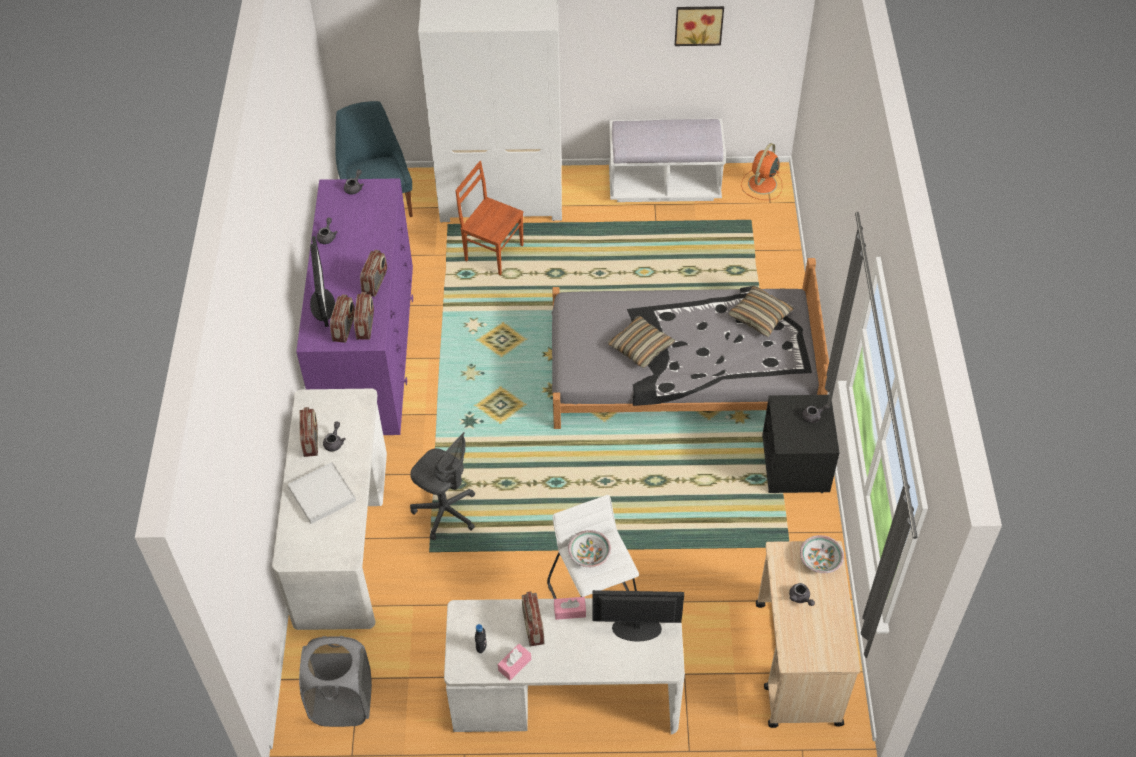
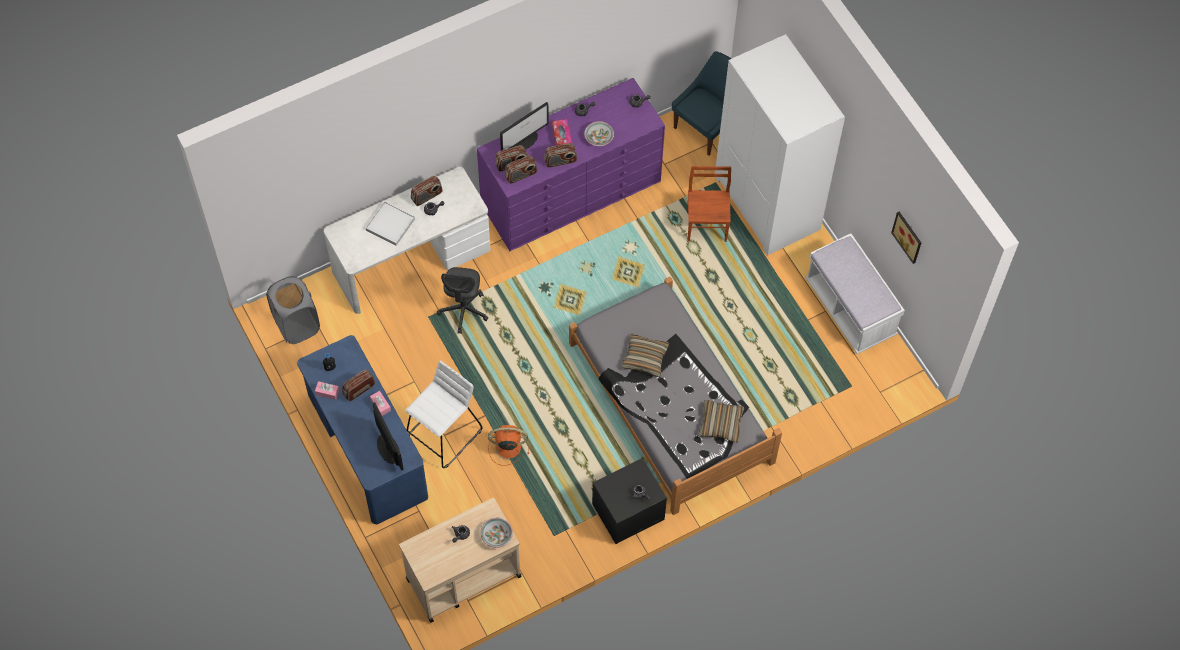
camera: 60 degrees right, 10 degrees up
white desk [444,598,685,734] -> blue desk [297,335,428,524]
bowl [568,530,611,567] -> bowl moved to [584,121,614,146]
orange fan [741,143,782,200] -> orange fan moved to [488,425,529,466]
none -> tissue box [552,119,572,146]

